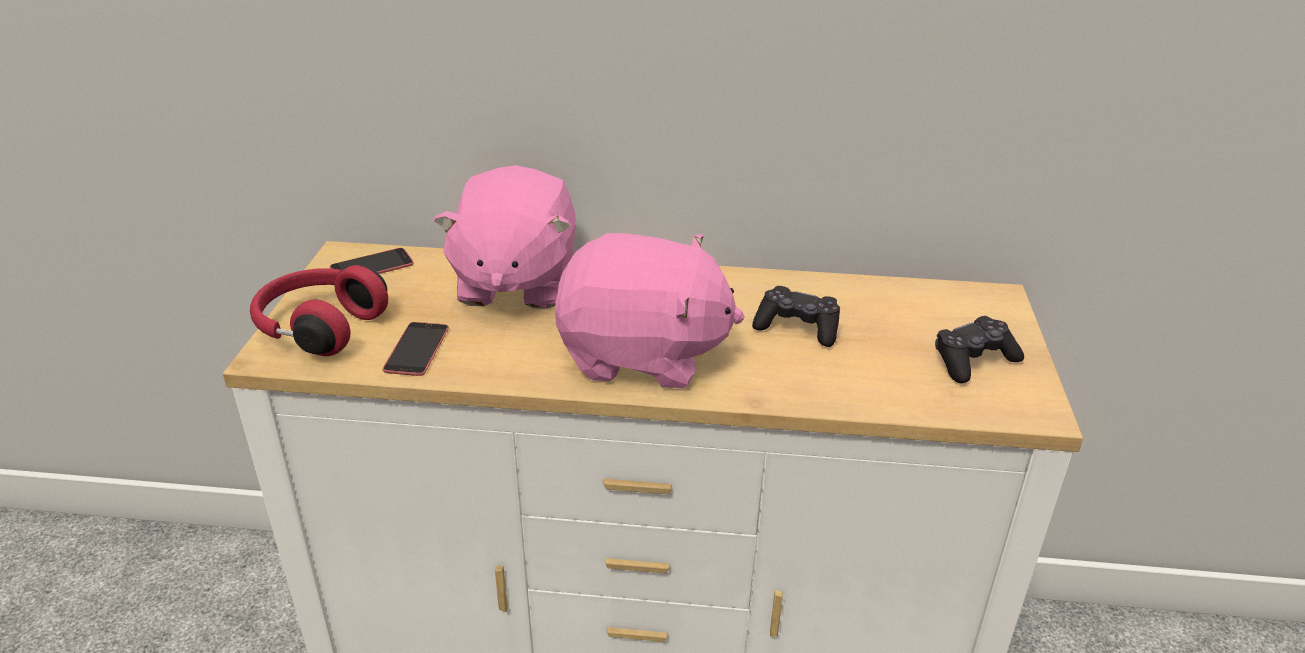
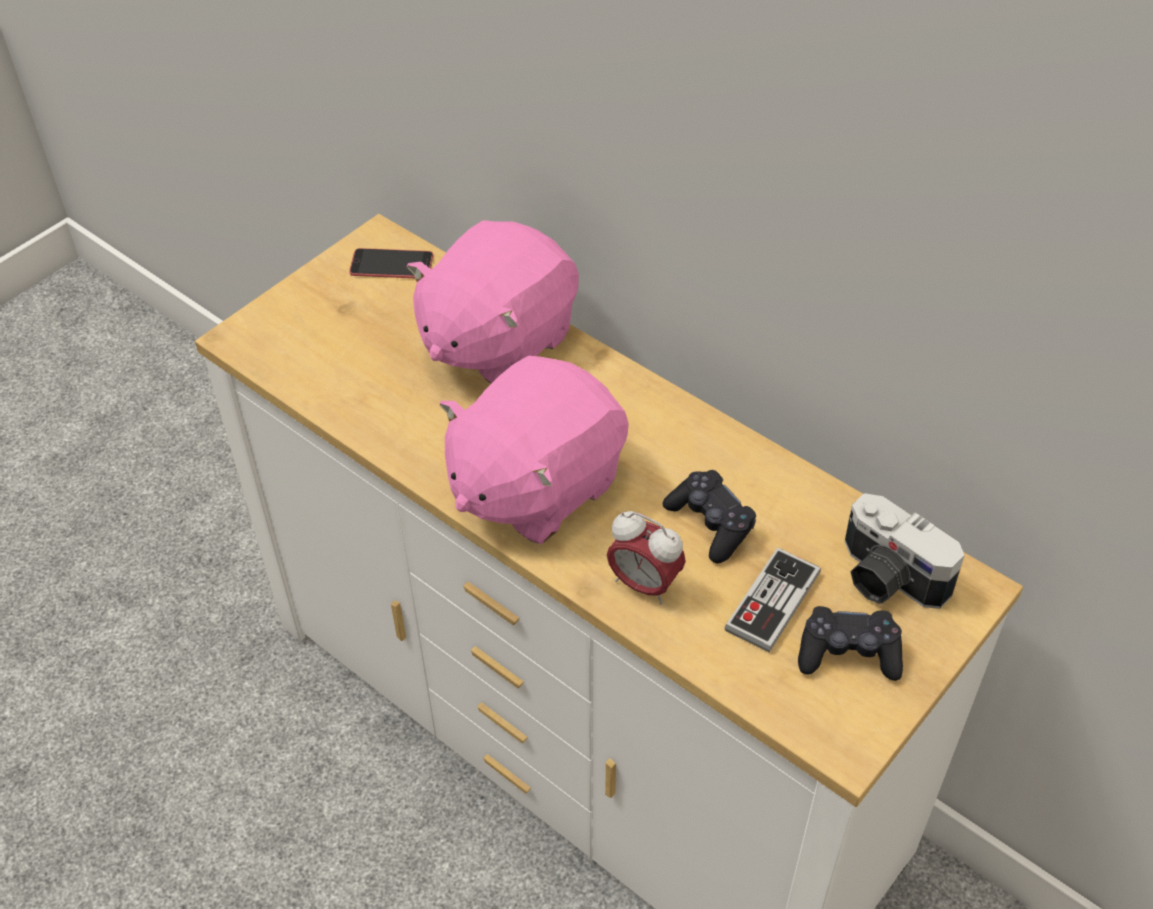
camera: 35 degrees right, 15 degrees up
red headphones [250,265,388,356] -> none
phone [383,322,449,376] -> none
pink plush toy [555,233,745,388] -> pink plush toy turned 90 degrees clockwise [439,356,629,544]
none -> alarm clock [607,511,686,605]
none -> game controller [725,547,821,652]
none -> camera [845,493,965,609]

